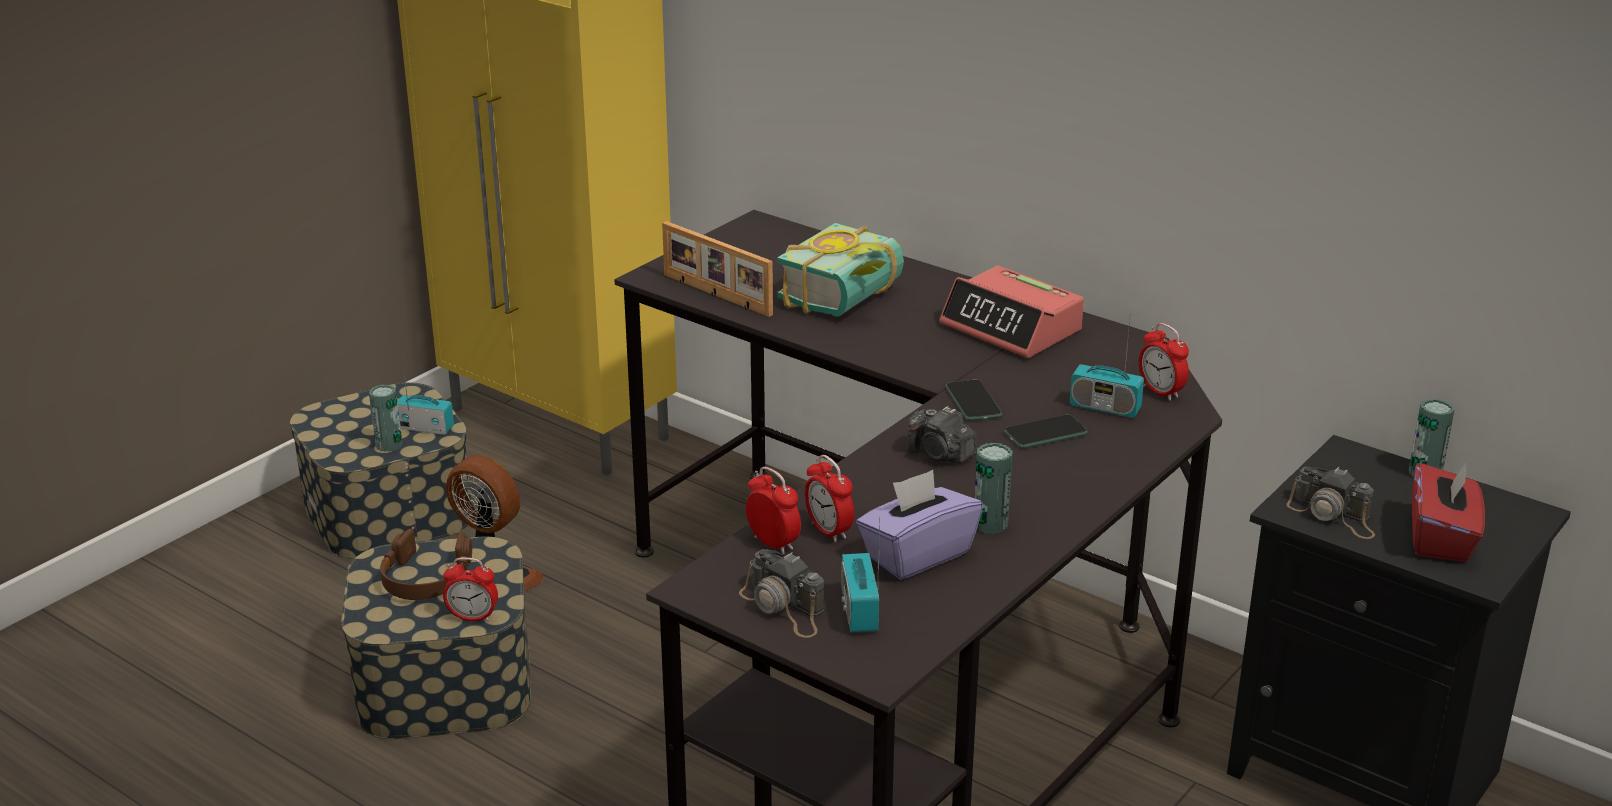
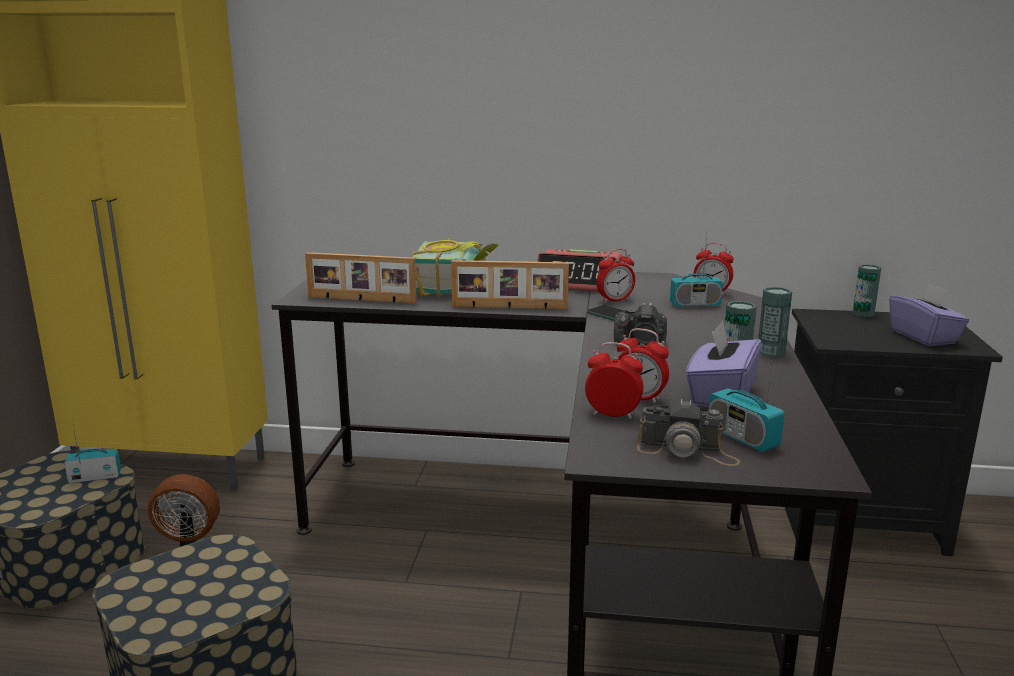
camera: 30 degrees left, 10 degrees down
can [369,385,403,452] -> can moved to [758,287,792,356]
brown headphones [380,529,472,600] -> none
alarm clock [443,557,498,622] -> alarm clock moved to [597,249,635,303]
phone [1004,415,1088,449] -> none
camera [1287,467,1375,539] -> none
red tissue box [1412,461,1485,562] -> purple tissue box [889,283,969,346]
none -> picture frame [451,260,569,309]

